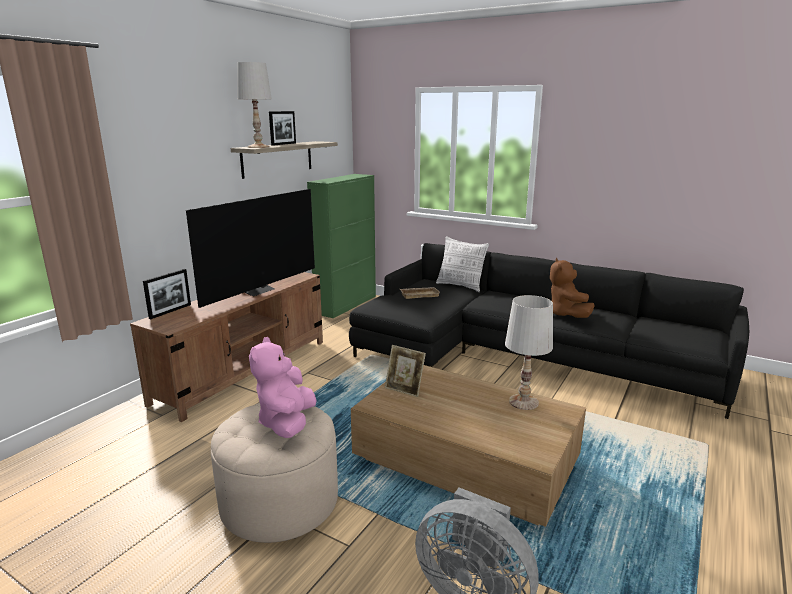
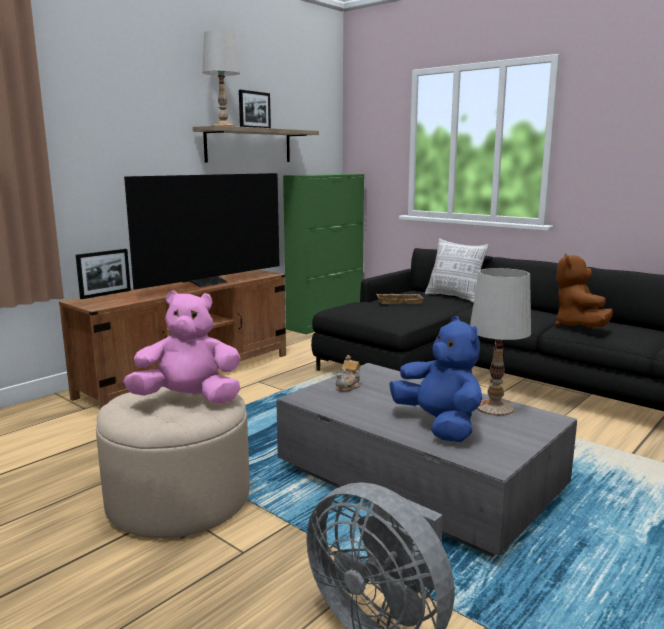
camera: 10 degrees right, 5 degrees down
pink plush toy [249,337,317,438] -> pink plush toy turned 75 degrees clockwise [123,290,240,404]
brown coffee table [351,365,586,527] -> grey coffee table [276,363,577,557]
picture frame [385,345,426,397] -> teapot [336,355,360,392]
none -> blue plush toy [390,316,482,442]

